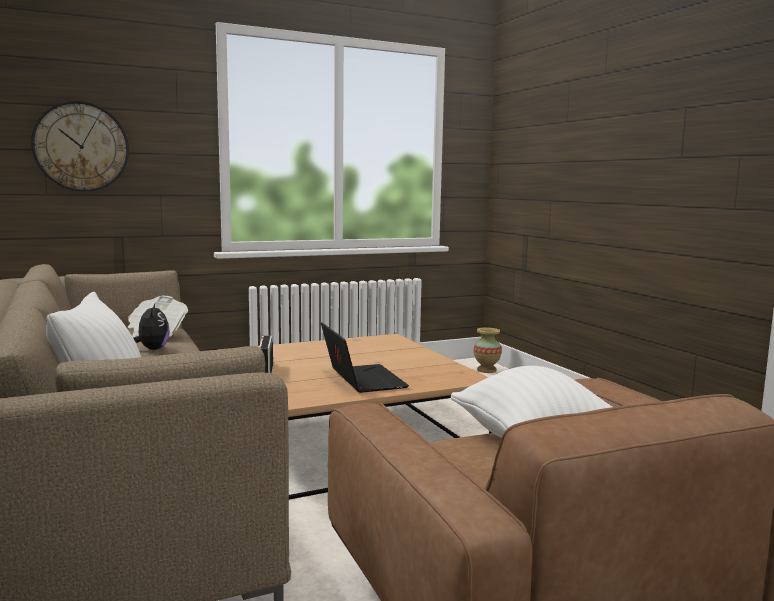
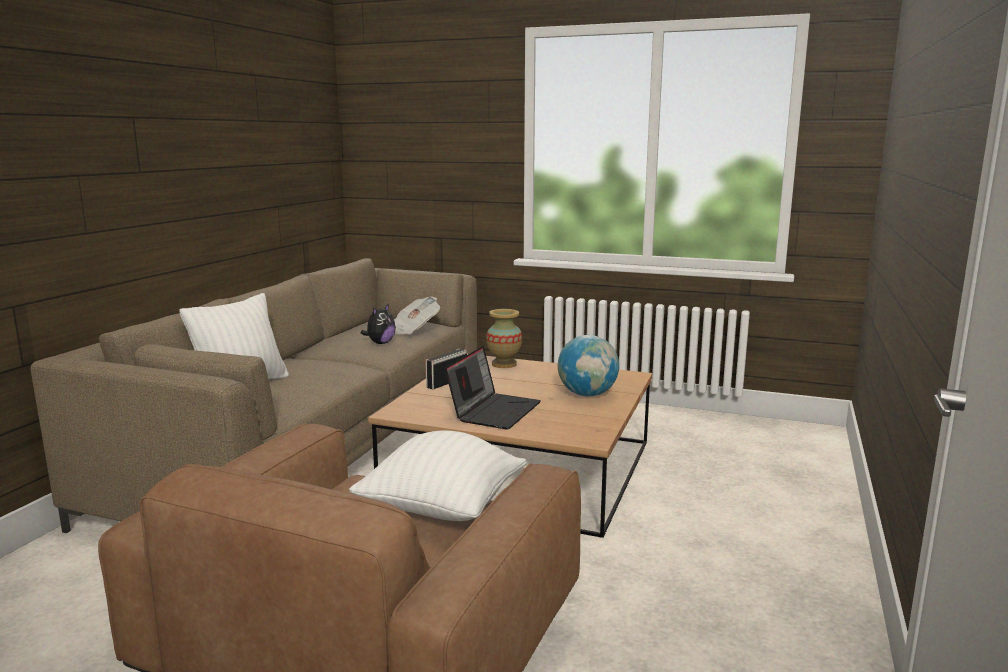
camera: 45 degrees right, 5 degrees up
wall clock [31,101,129,192] -> none
vase [474,327,502,373] -> vase moved to [486,309,522,368]
none -> globe [558,335,619,397]

